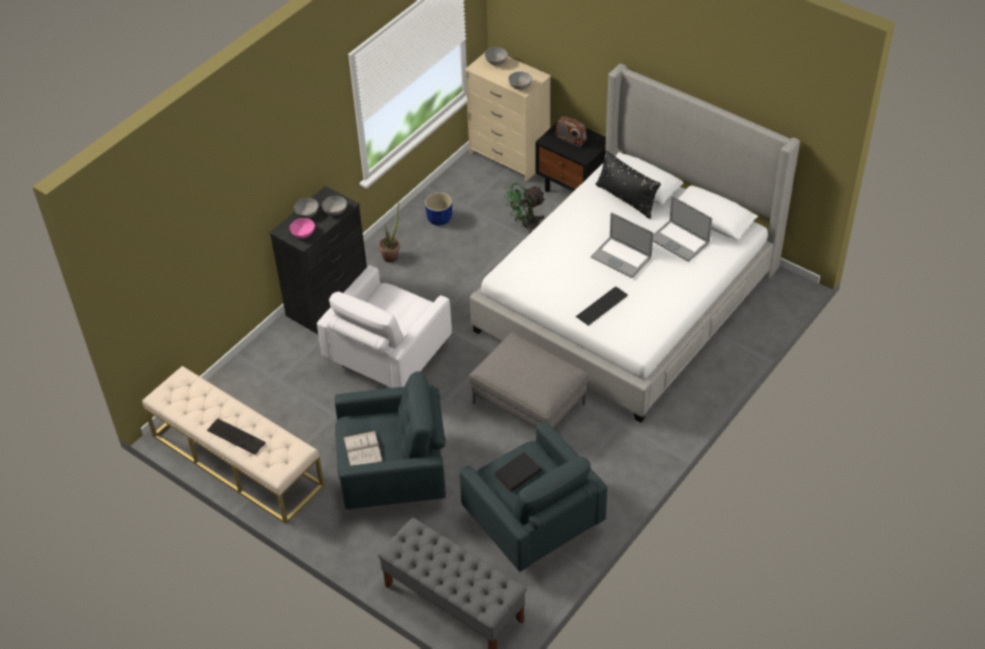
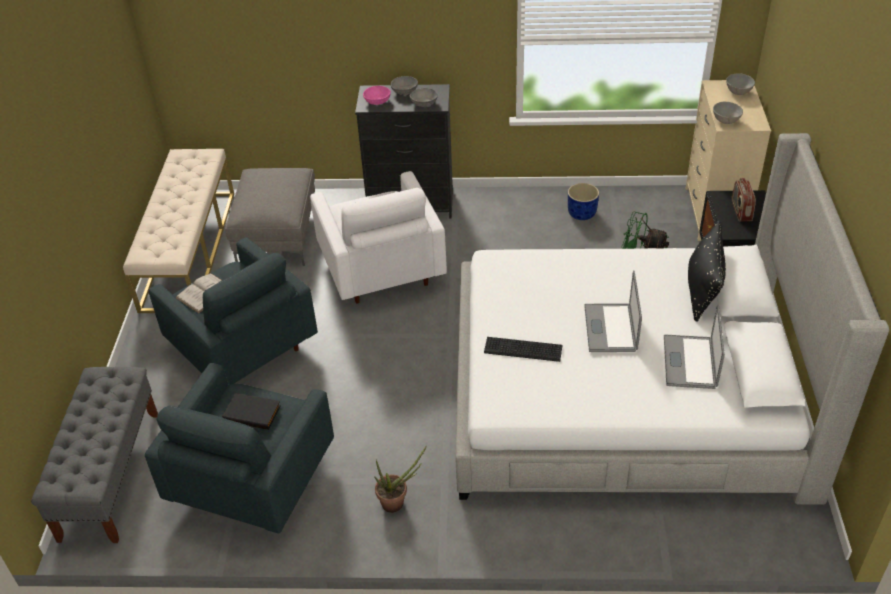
camera: 55 degrees right, 5 degrees down
keyboard [207,418,266,455] -> none
white armchair [317,265,452,388] -> white armchair turned 105 degrees counterclockwise [310,171,447,304]
potted plant [378,201,400,263] -> potted plant moved to [374,446,427,513]
grey ottoman [469,332,589,429] -> grey ottoman moved to [225,168,315,266]

